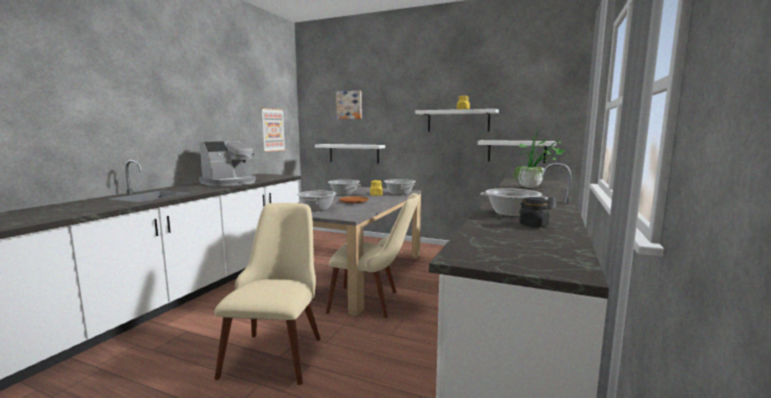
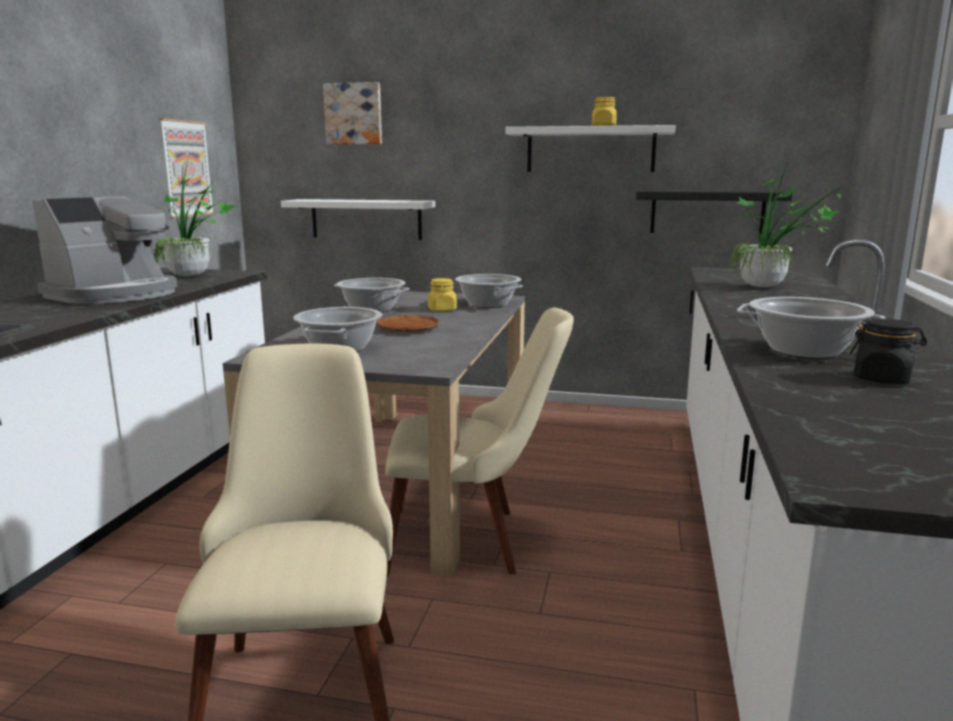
camera: 10 degrees left, 5 degrees up
white shelf [478,140,556,163] -> black shelf [636,190,792,235]
none -> potted plant [153,156,236,276]

